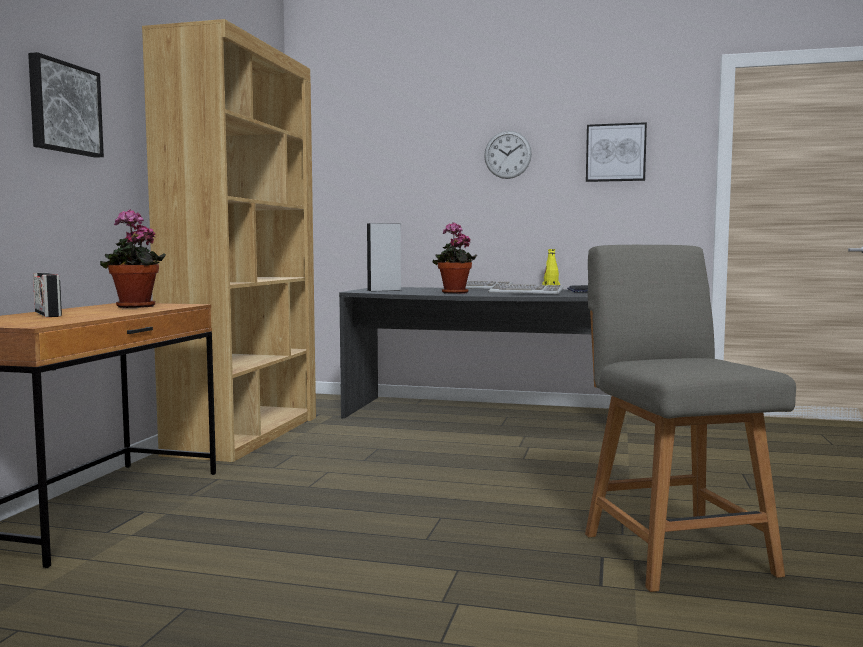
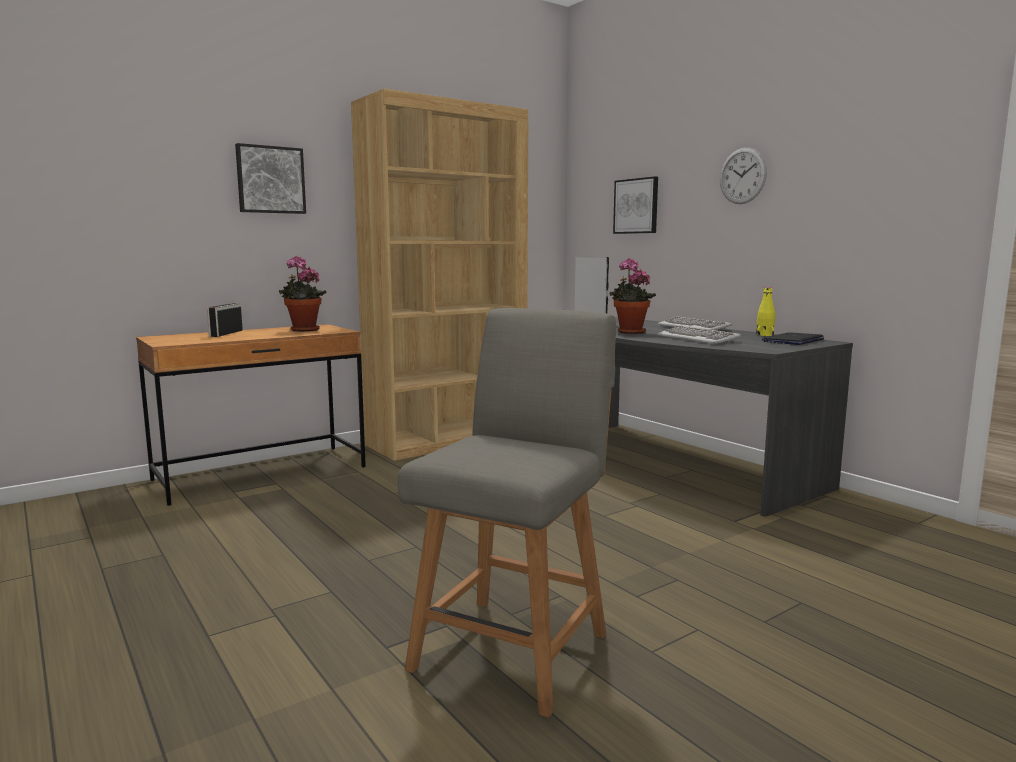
camera: 40 degrees right, 5 degrees up
picture [586,122,647,182] -> picture moved to [613,176,658,234]

